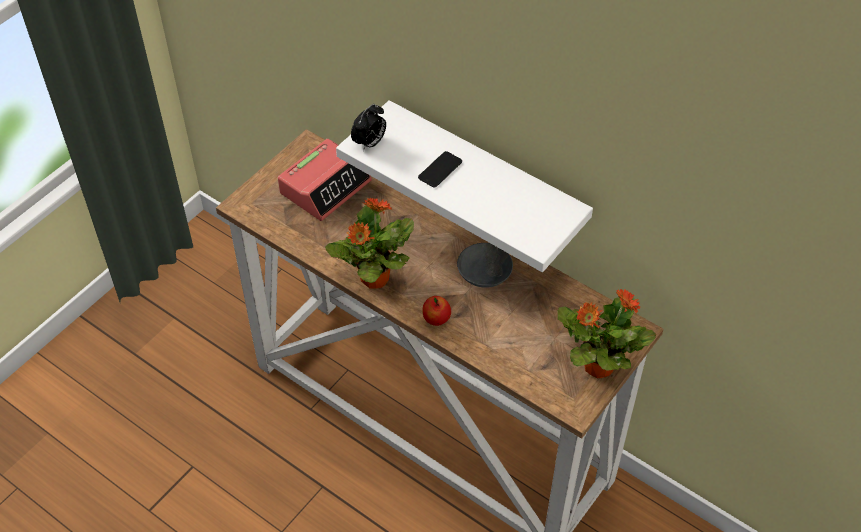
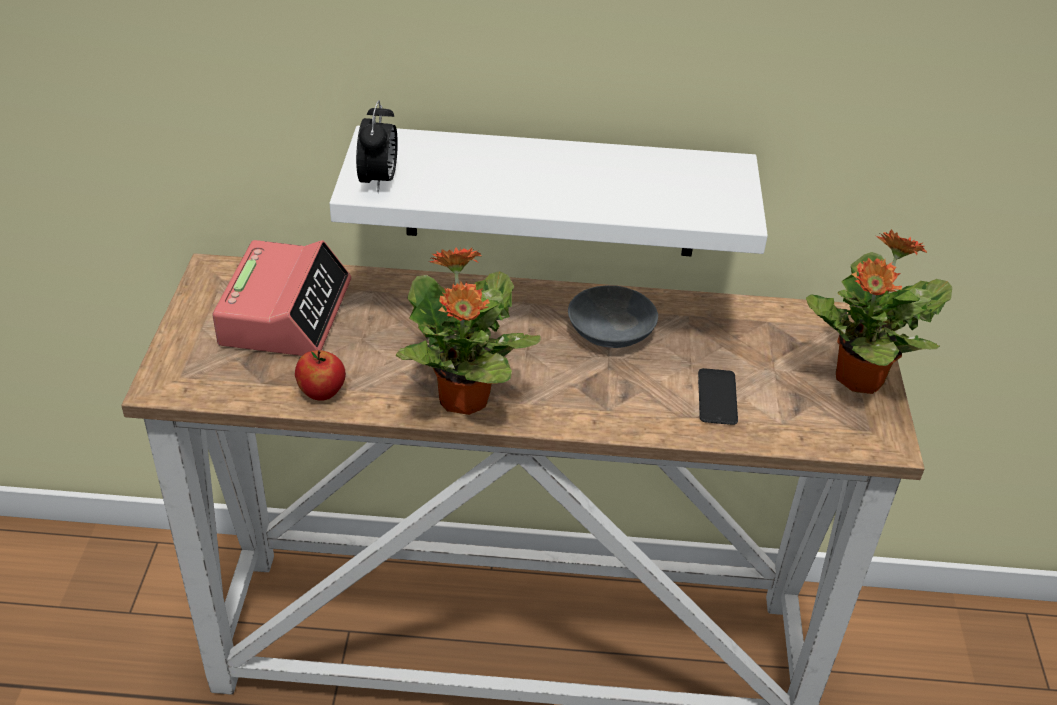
camera: 35 degrees left, 10 degrees down
phone [418,151,462,187] -> phone moved to [698,368,738,425]
apple [422,296,451,326] -> apple moved to [295,350,346,401]

